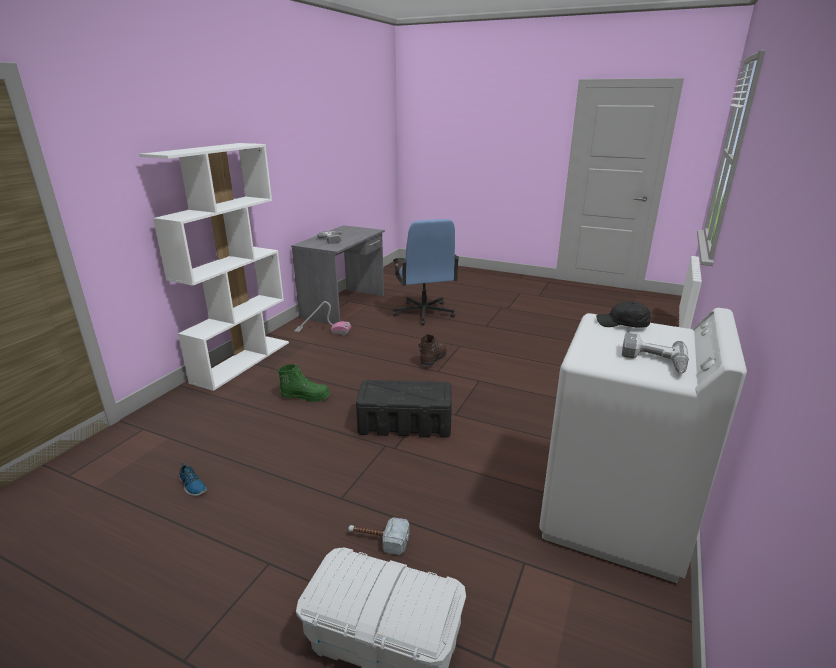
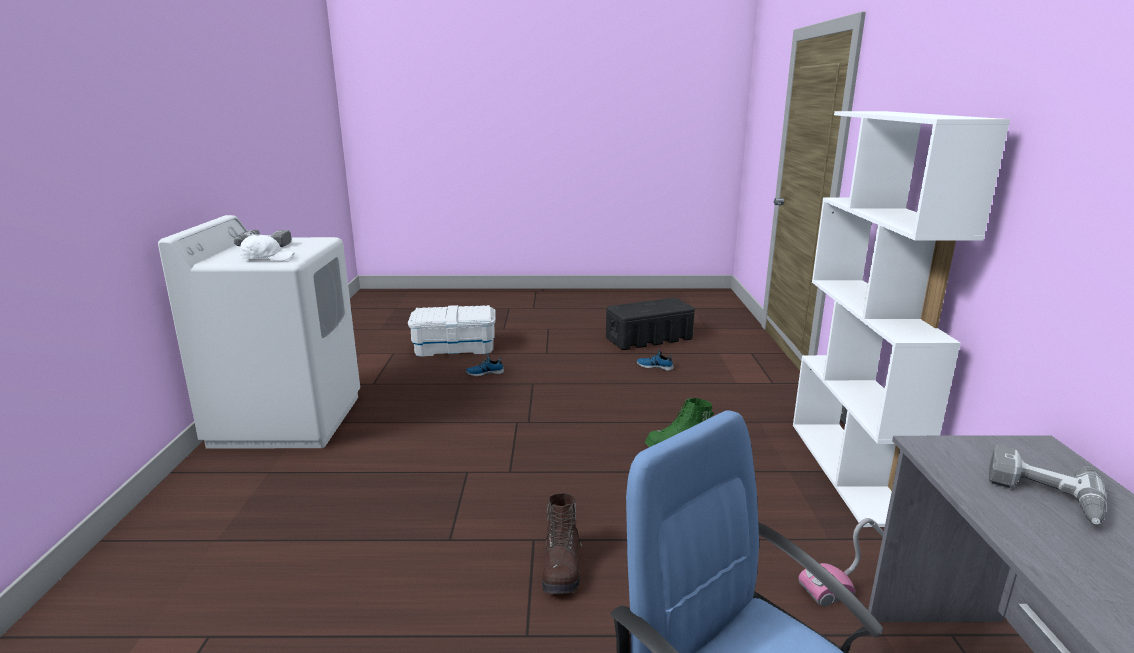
camera: 155 degrees right, 5 degrees down
hammer [348,517,409,555] -> shoe [466,355,504,376]
black storage box [356,380,452,437] -> black storage box moved to [606,298,695,350]
black cap [596,301,651,328] -> white cap [240,235,295,261]

